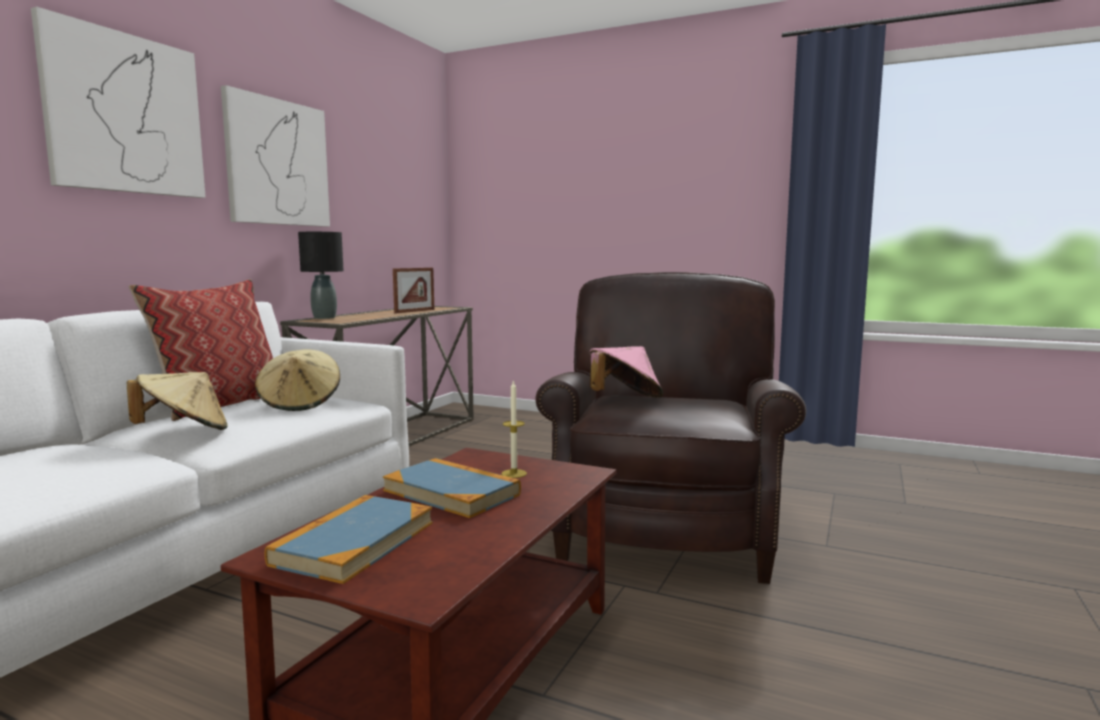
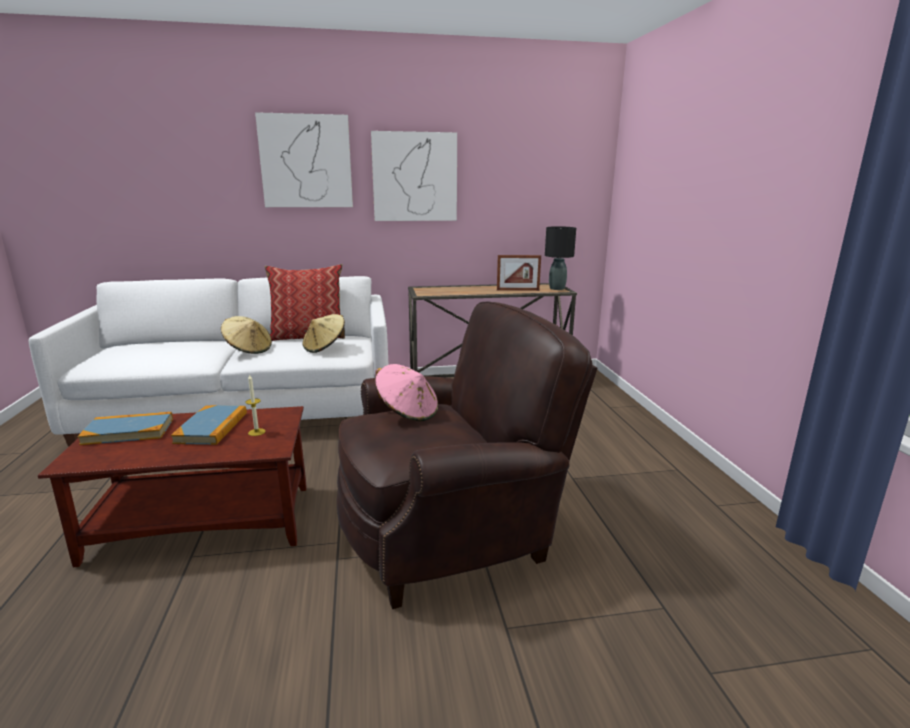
camera: 55 degrees right, 10 degrees up
black table lamp [298,232,344,319] -> black table lamp moved to [545,226,576,290]

